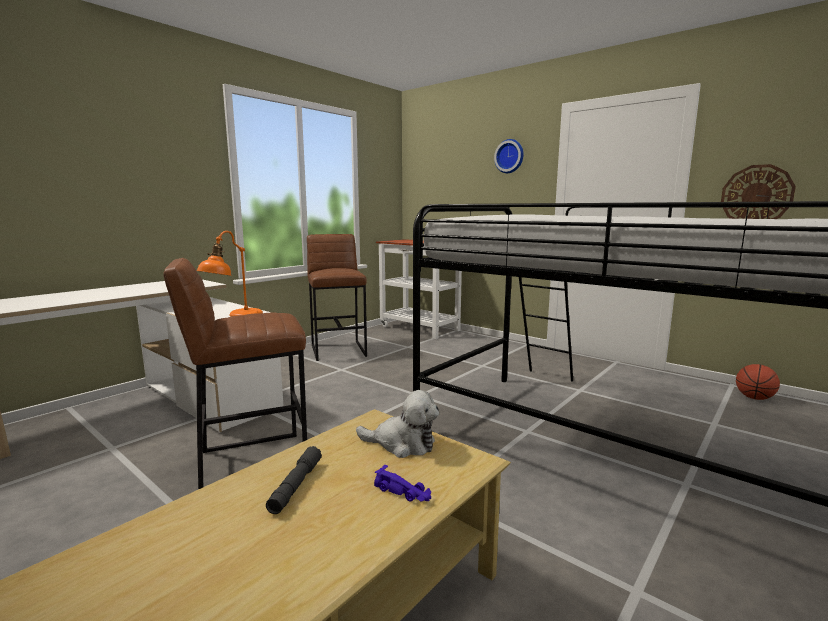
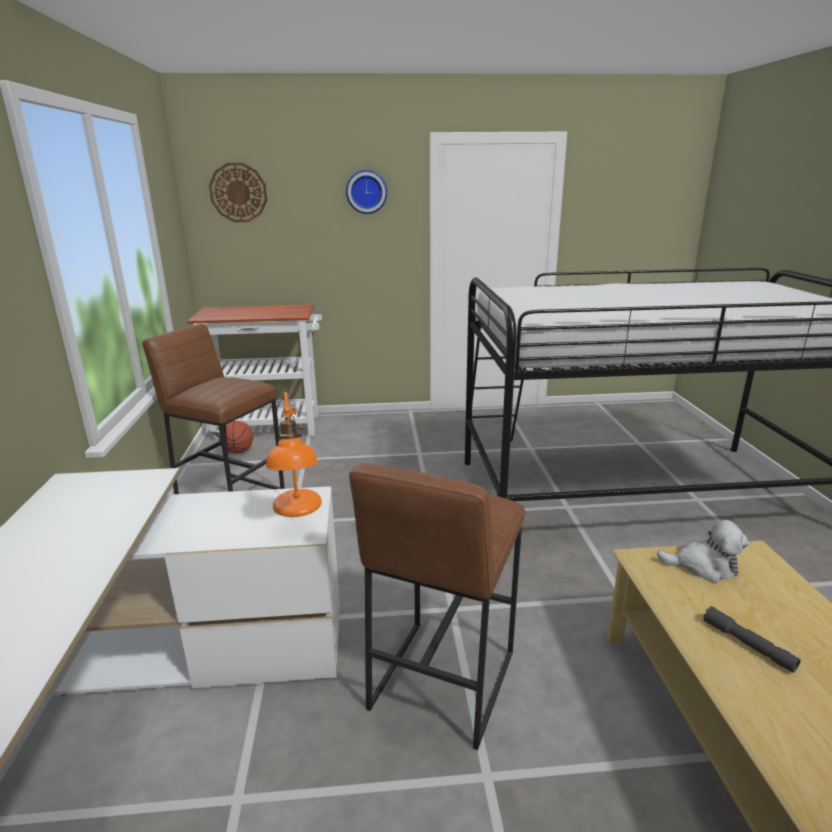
camera: 45 degrees left, 10 degrees up
plush toy [356,390,439,458] -> plush toy turned 45 degrees clockwise [657,519,749,583]
purple toy car [374,465,431,502] -> none
wall clock [721,164,796,219] -> wall clock moved to [209,163,267,222]
basketball [736,364,780,400] -> basketball moved to [219,421,253,454]

